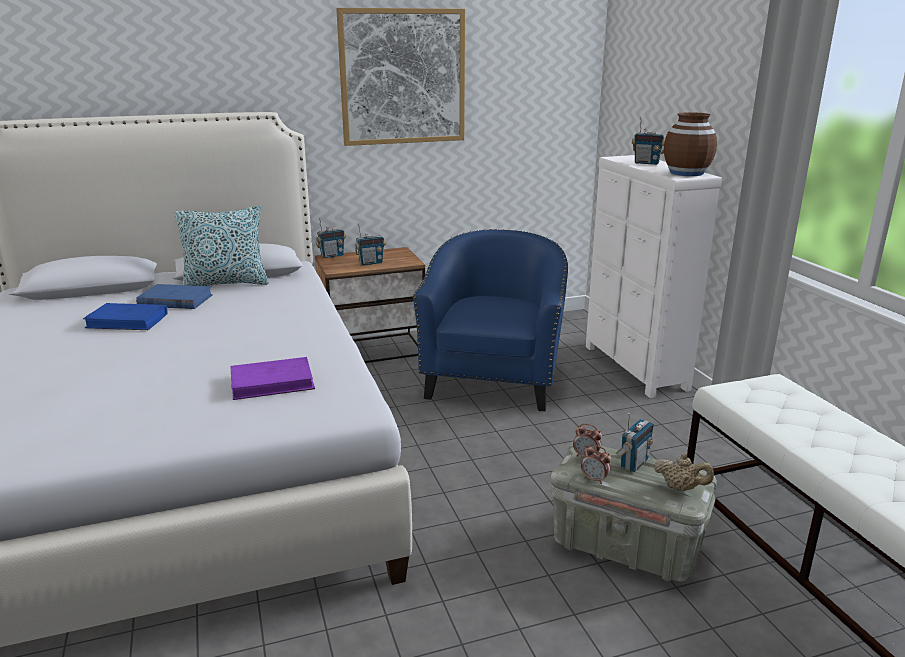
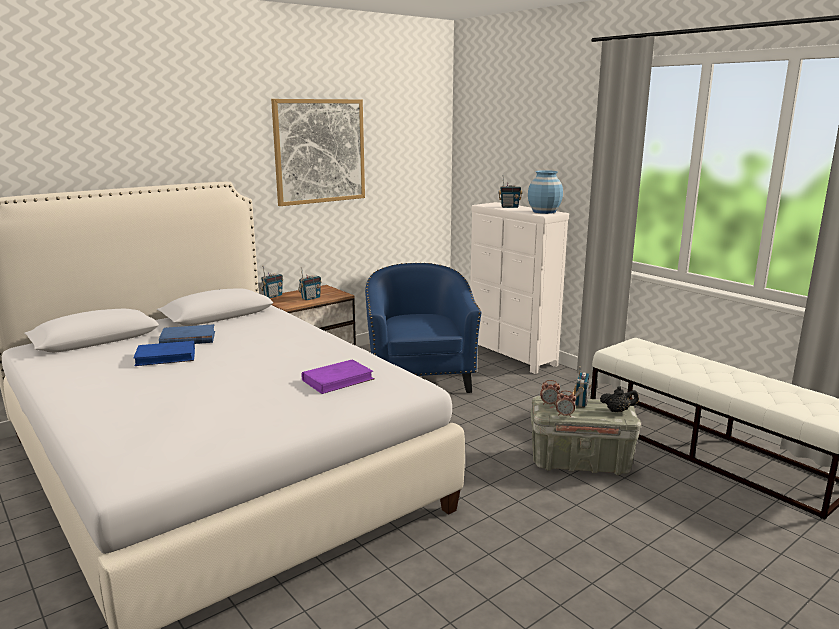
camera: 20 degrees left, 5 degrees down
pillow [175,206,269,286] -> none
beige teapot [654,453,714,491] -> black teapot [600,386,639,412]
brown vase [664,112,717,176] -> blue vase [528,170,563,214]

